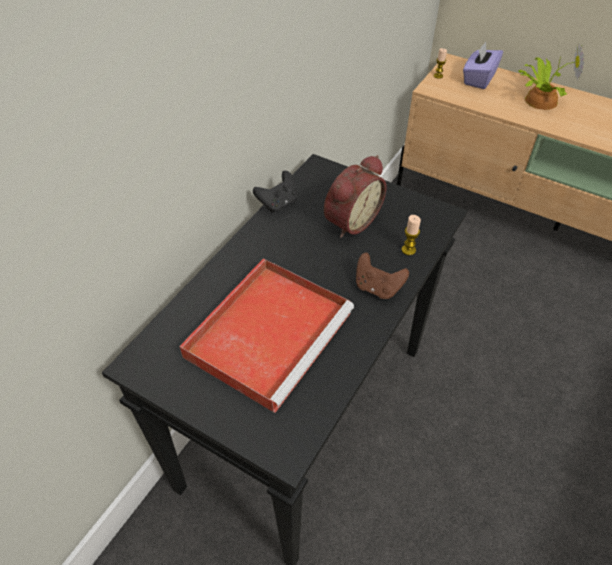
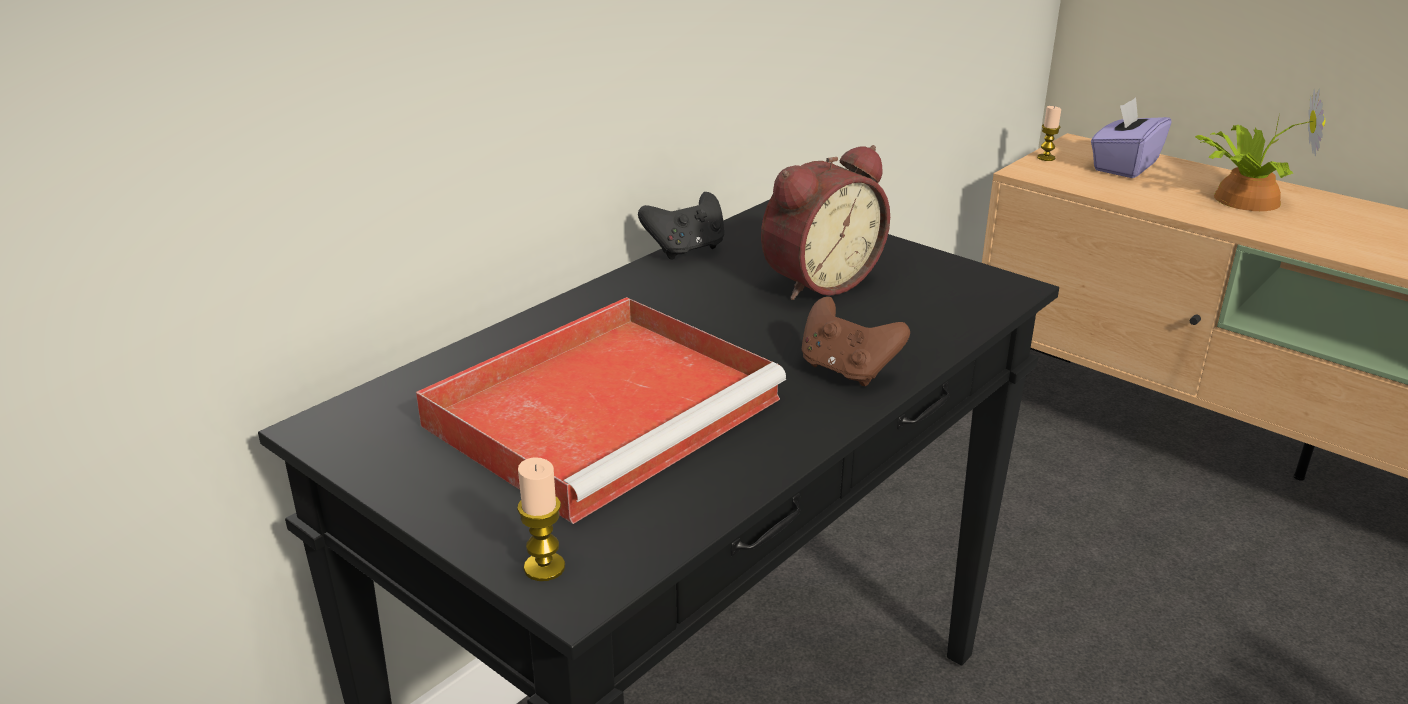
camera: 10 degrees right, 20 degrees down
candle [402,215,421,255] -> candle moved to [517,457,565,581]

